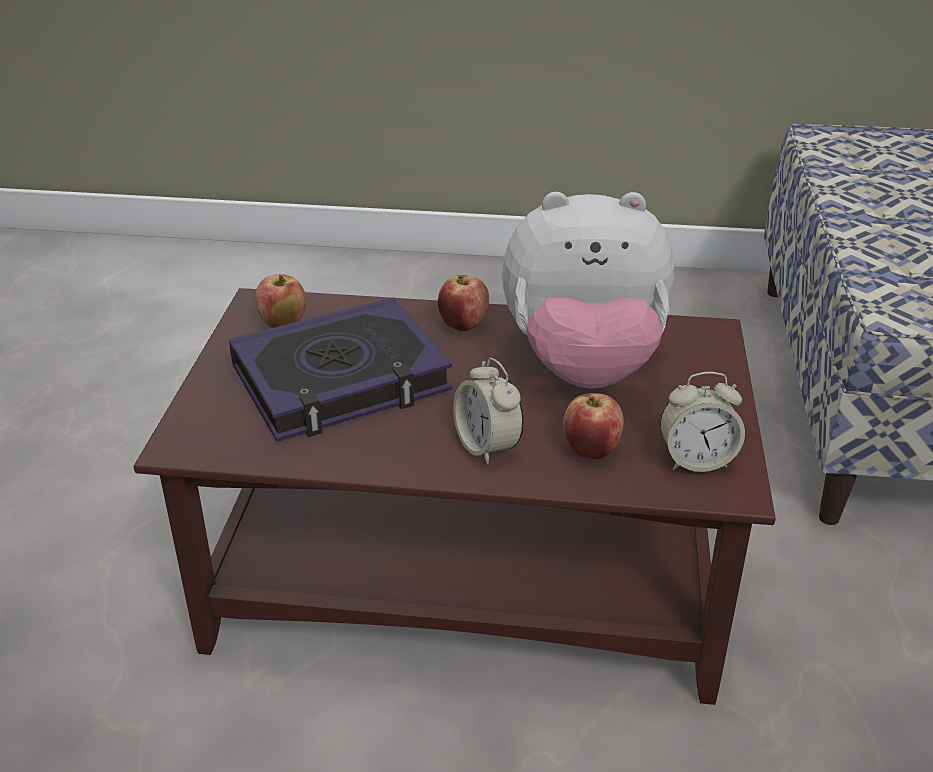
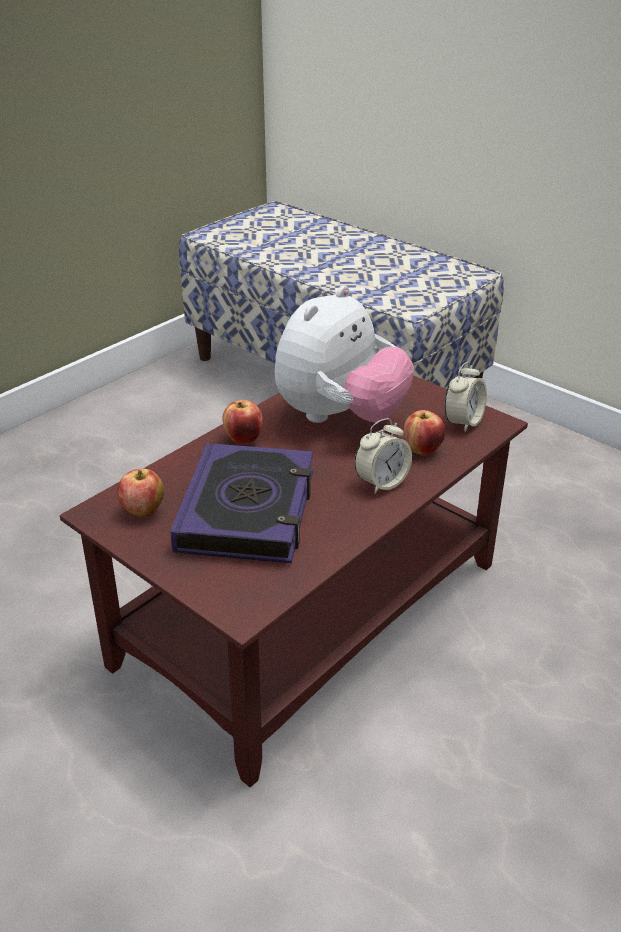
camera: 55 degrees left, 0 degrees up
alarm clock [453,358,524,465] -> alarm clock turned 45 degrees counterclockwise [354,418,412,494]

